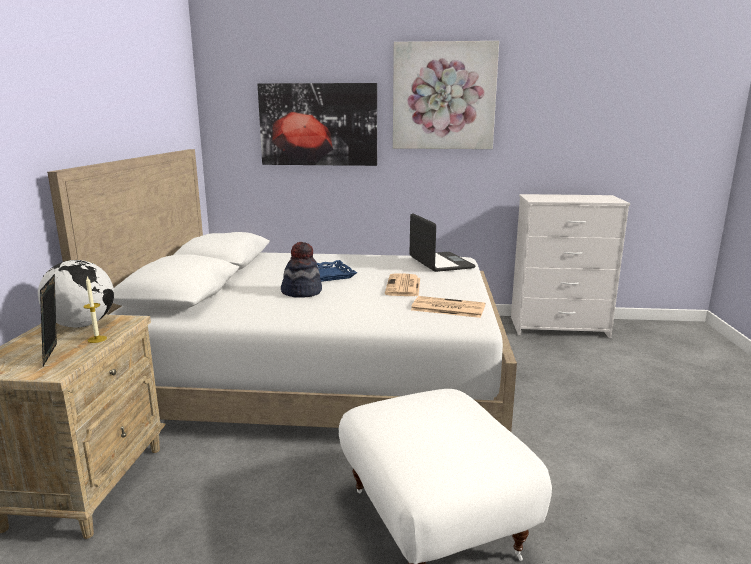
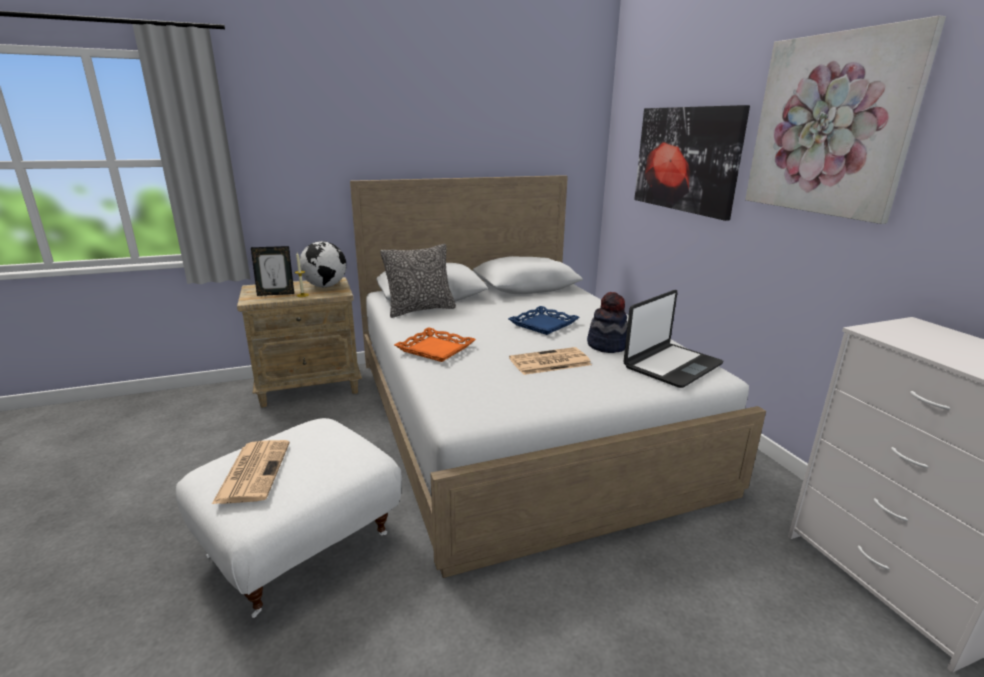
camera: 65 degrees right, 5 degrees up
picture frame [40,274,57,366] -> picture frame turned 150 degrees counterclockwise [251,246,294,296]
hat [281,242,322,298] -> hat moved to [587,292,628,353]
newspaper [411,296,485,318] -> newspaper moved to [212,440,290,504]
none -> pillow [380,244,456,318]
none -> orange tray [394,327,476,362]

